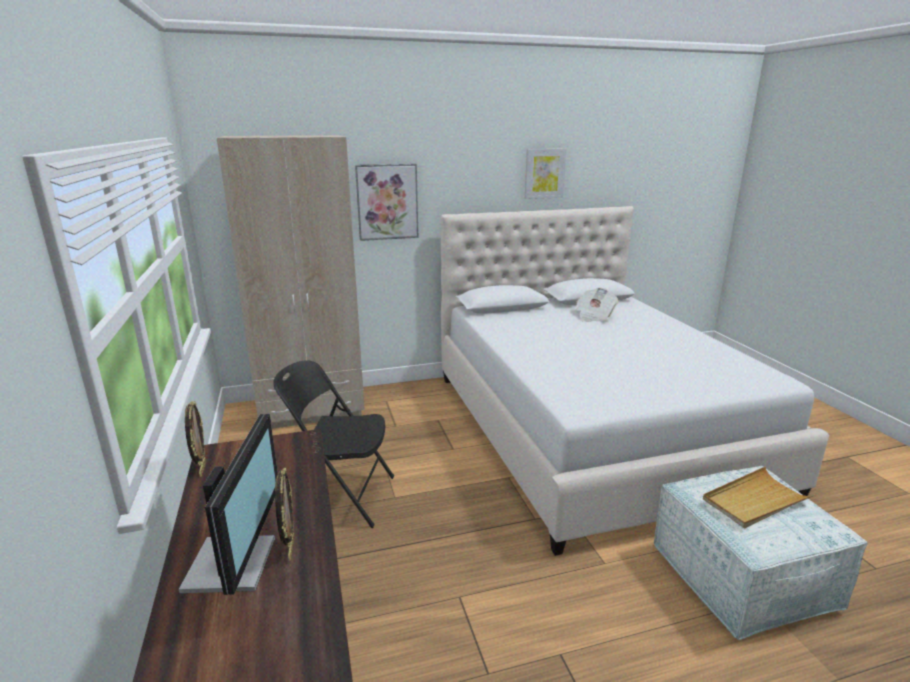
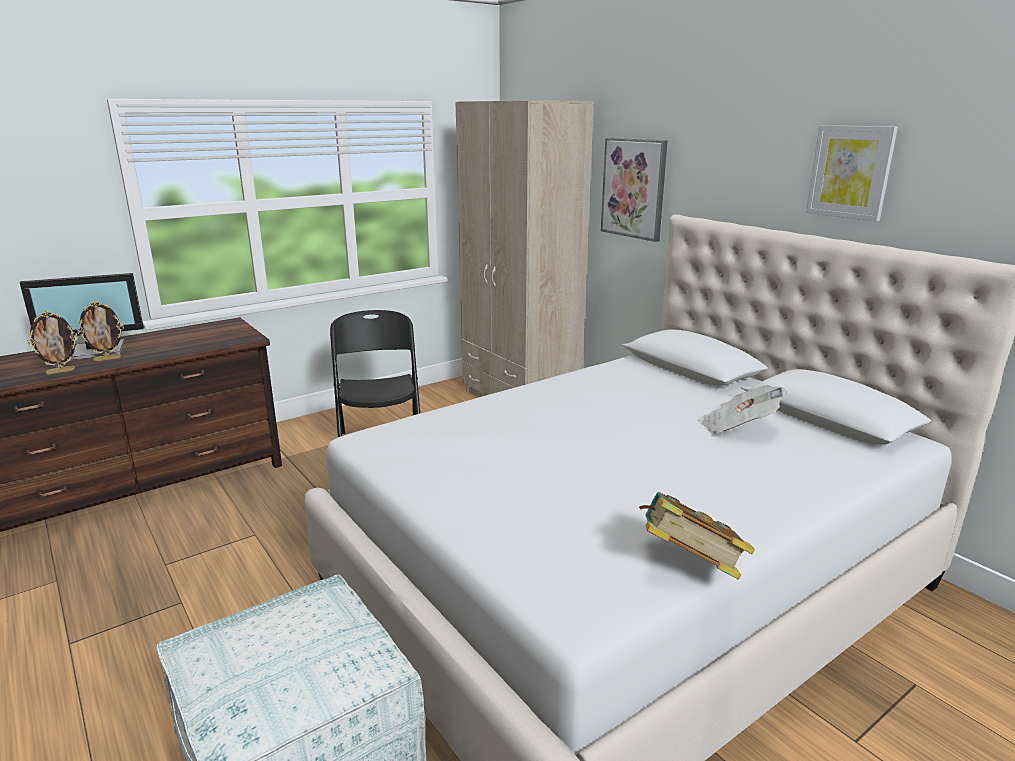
camera: 70 degrees right, 0 degrees up
picture frame [185,401,206,477] -> picture frame moved to [27,311,78,375]
beige tray [703,467,814,528] -> none
none -> book [639,492,755,579]

